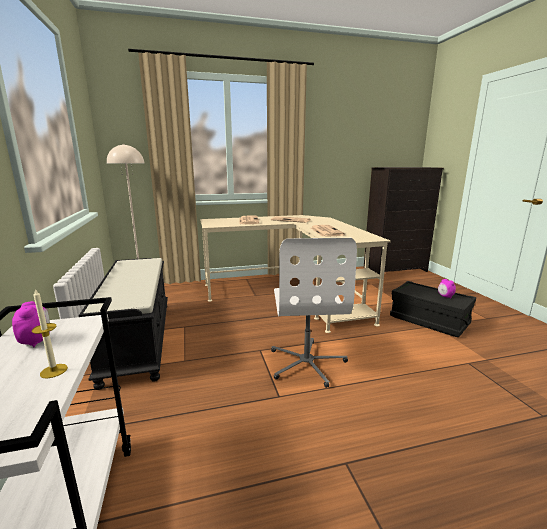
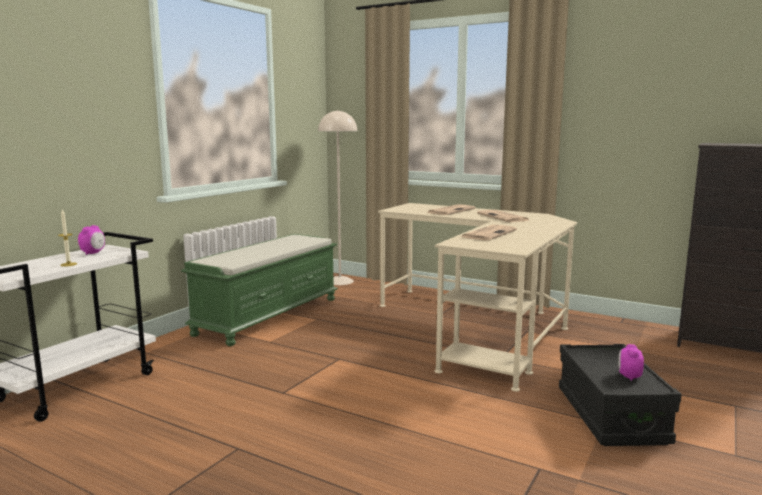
camera: 45 degrees right, 5 degrees down
black bench [79,258,168,390] -> green bench [181,234,338,346]
white office chair [271,238,357,388] -> none

